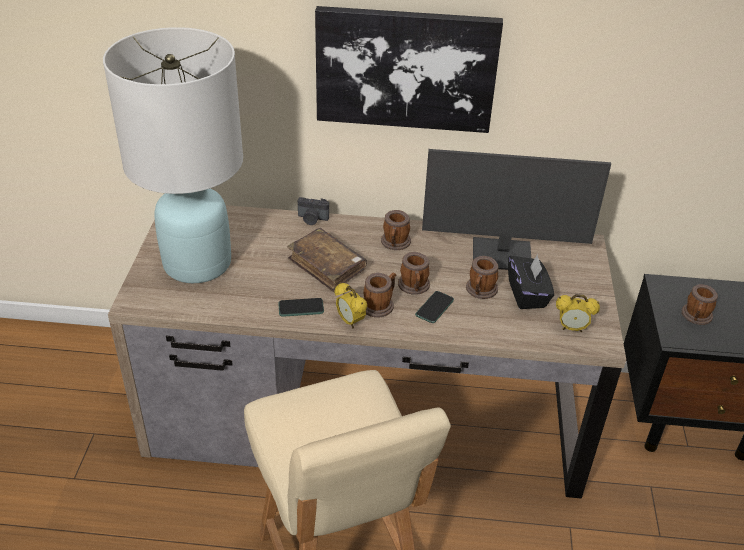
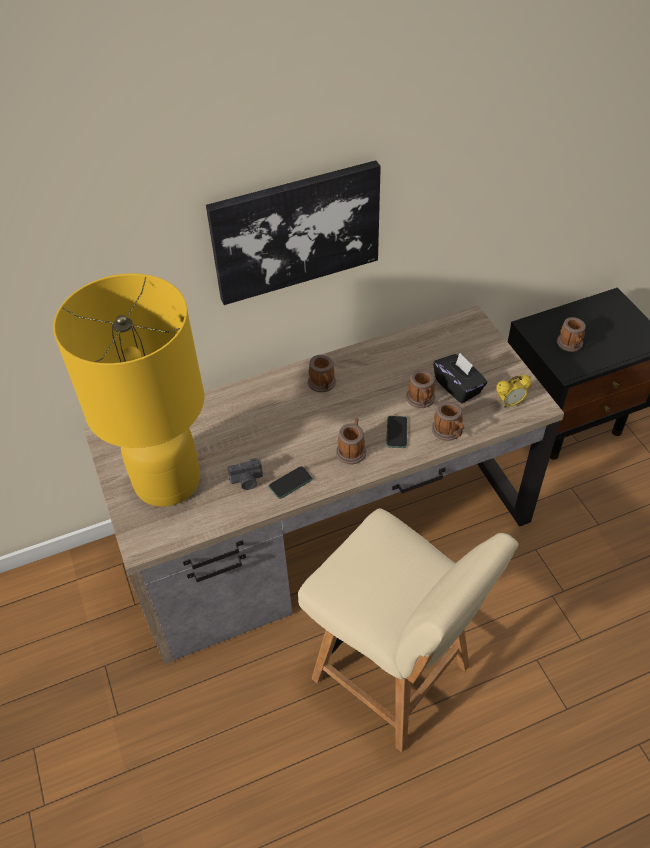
camera: 25 degrees left, 10 degrees up
white table lamp [103,27,243,283] -> yellow table lamp [53,273,204,507]
brown book [287,228,367,292] -> none
camera [298,197,329,225] -> camera moved to [227,458,263,490]
alarm clock [334,282,368,328] -> none
mug [398,252,430,295] -> mug moved to [432,402,464,441]
monitor [422,149,611,270] -> none

